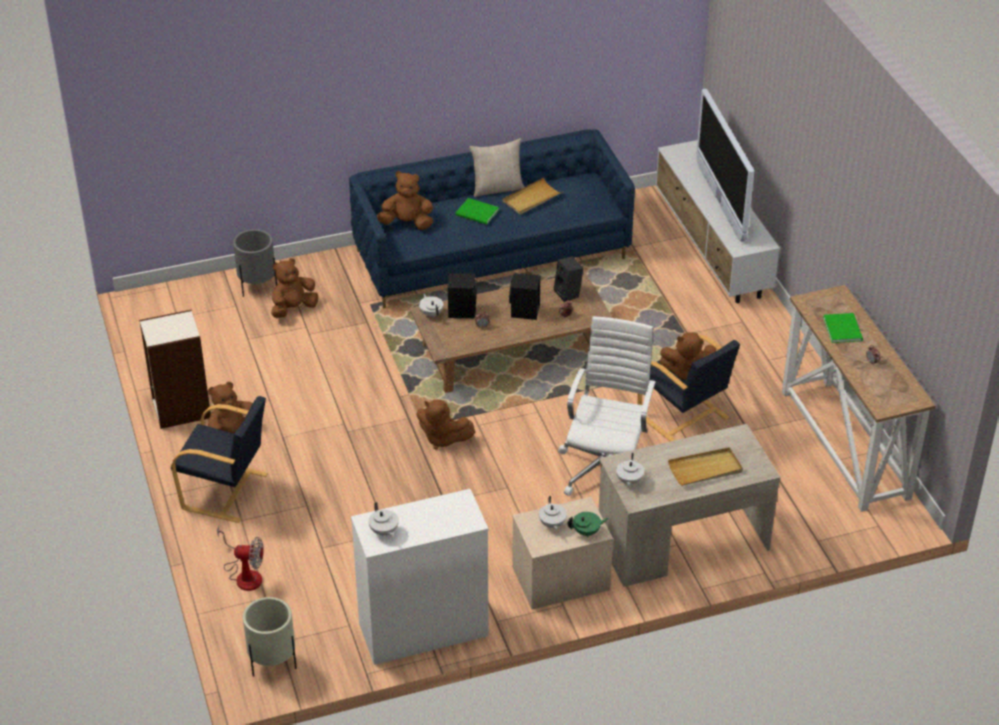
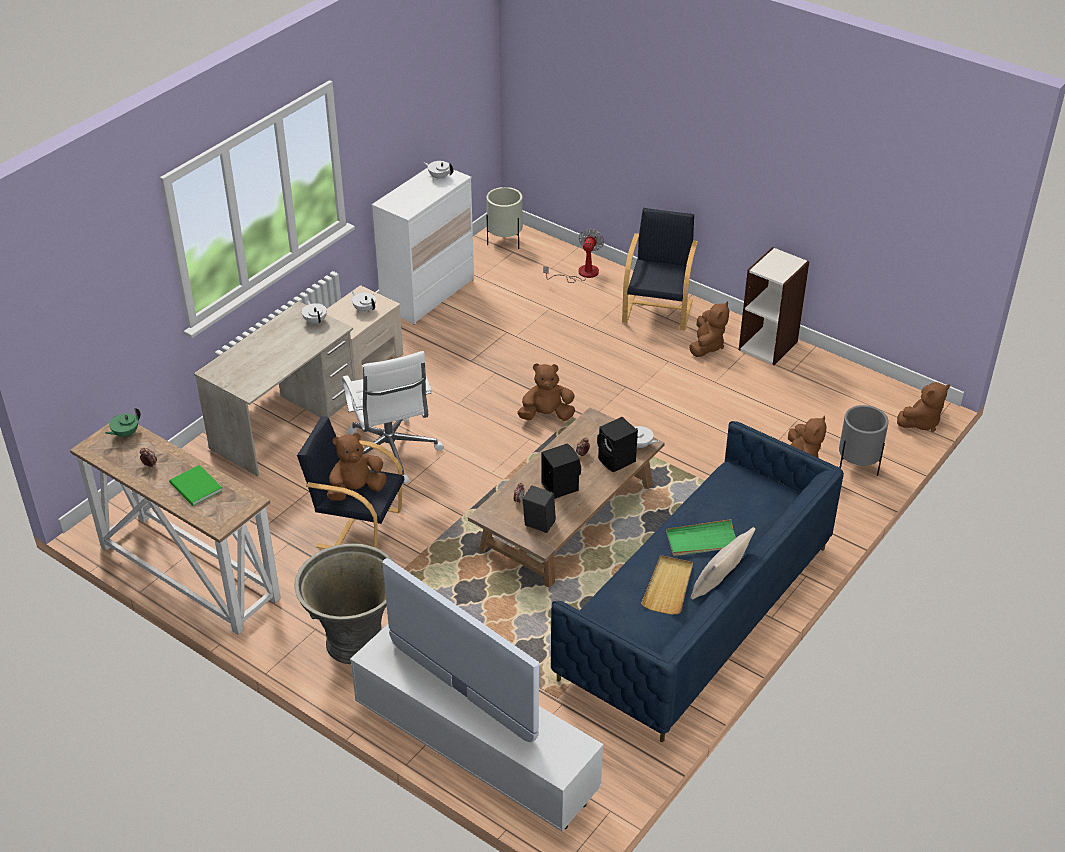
camera: 145 degrees right, 0 degrees up
black armchair [171,396,268,523] -> black armchair turned 120 degrees clockwise [622,208,698,331]
fan [217,525,264,591] -> fan turned 135 degrees clockwise [543,229,604,283]
brown plush toy [377,171,433,230] -> brown plush toy moved to [897,382,950,432]
green book [455,198,499,225] -> green tray [666,519,736,556]
green teapot [568,512,609,537] -> green teapot moved to [105,408,140,437]
beige tray [668,447,743,486] -> none
none -> grey planter [294,543,394,664]

